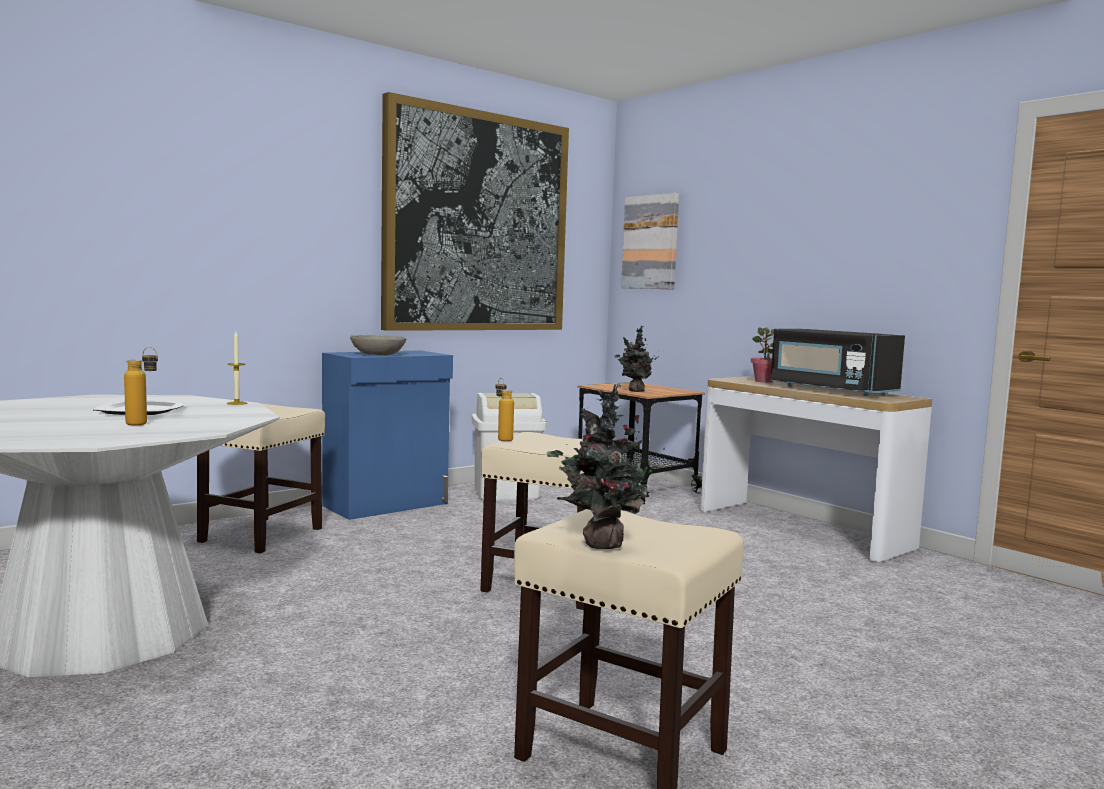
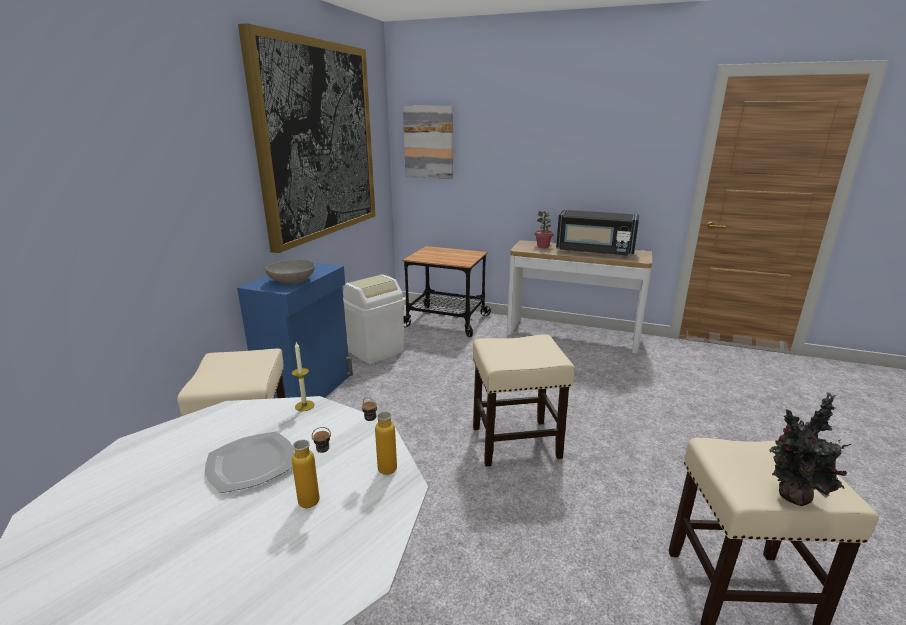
camera: 30 degrees left, 15 degrees up
bottle [496,378,514,441] -> bottle moved to [362,397,397,475]
potted plant [615,325,659,392] -> none

